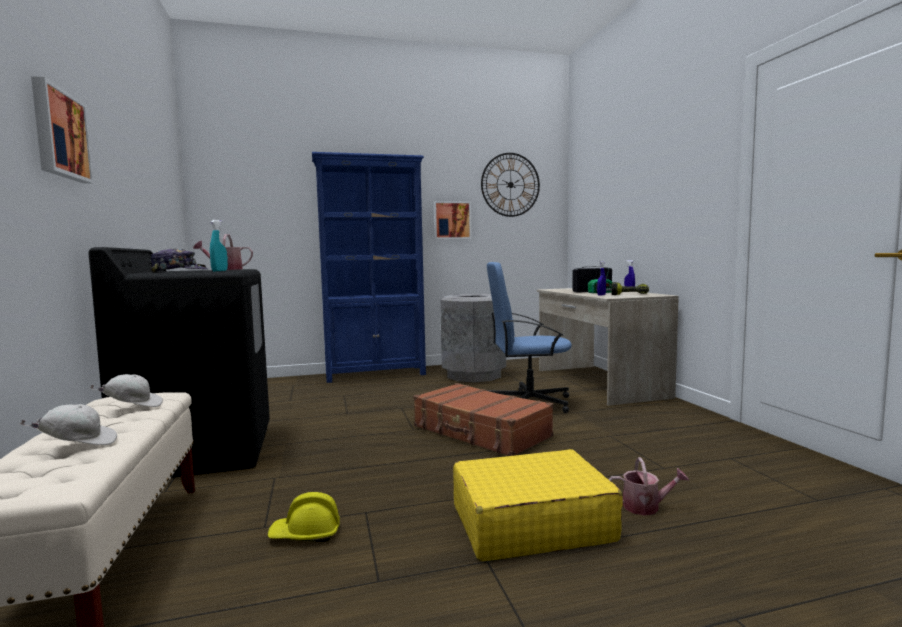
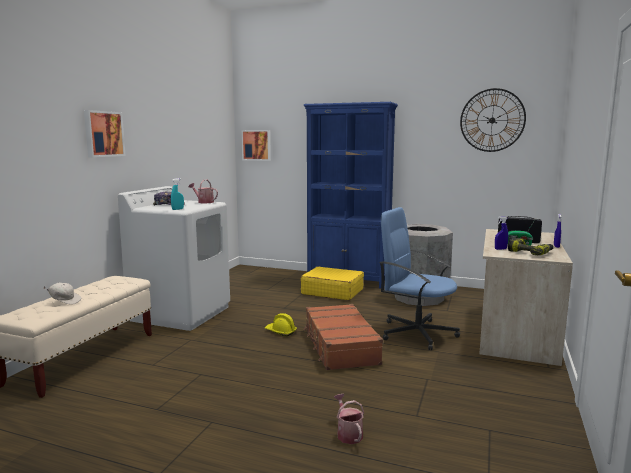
camera: 35 degrees right, 5 degrees up
black washing machine [88,247,270,478] -> white washing machine [118,186,230,331]
white cap [90,374,163,407] -> none
yellow hard hat [268,492,340,542] -> yellow hard hat moved to [265,313,297,337]
picture [433,201,472,239] -> picture moved to [241,130,271,161]
yellow suitcase [453,449,623,562] -> yellow suitcase moved to [301,267,364,300]
watering can [609,457,689,516] -> watering can turned 150 degrees counterclockwise [334,394,364,444]

